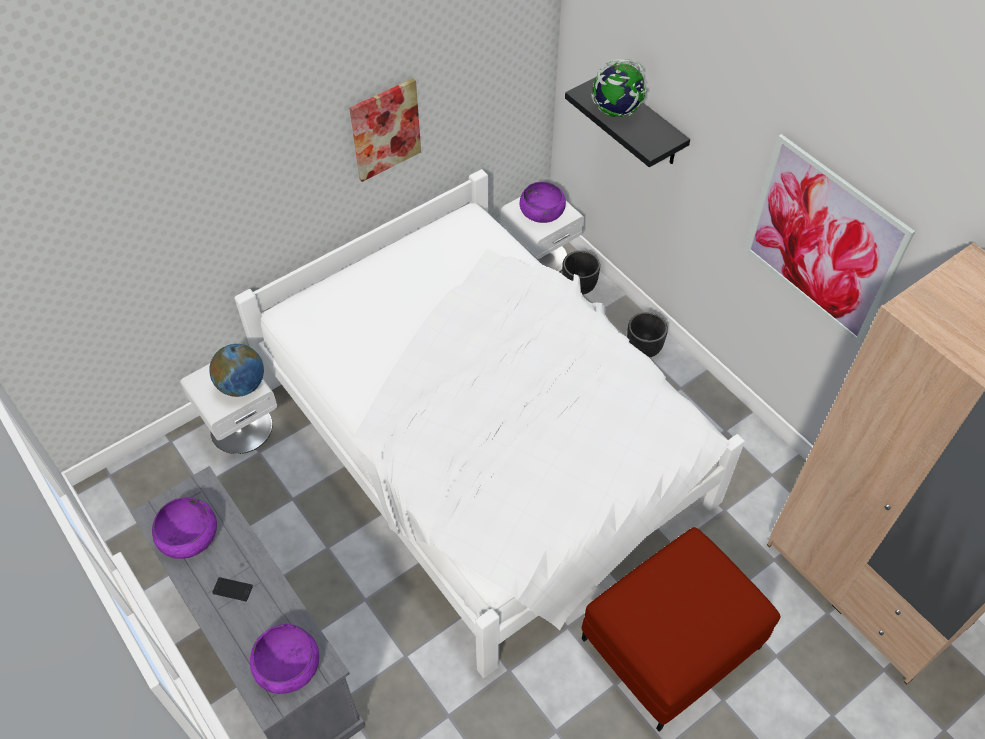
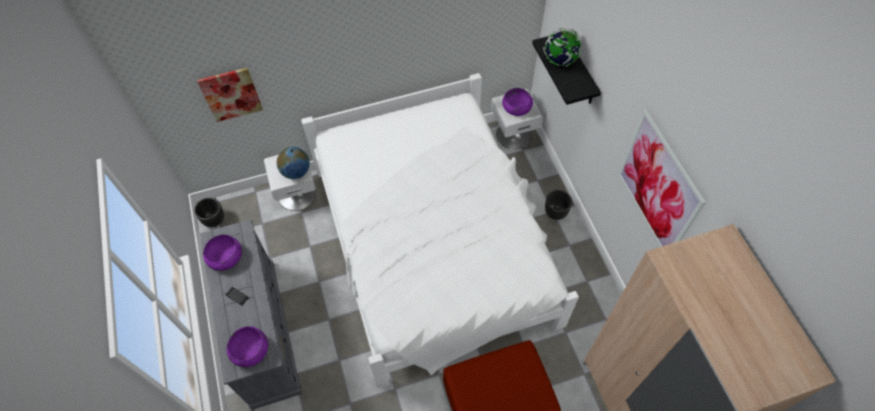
camera: 20 degrees right, 5 degrees up
picture [349,78,421,182] -> picture moved to [197,68,263,122]
black planter [562,251,600,295] -> black planter moved to [194,197,224,227]

